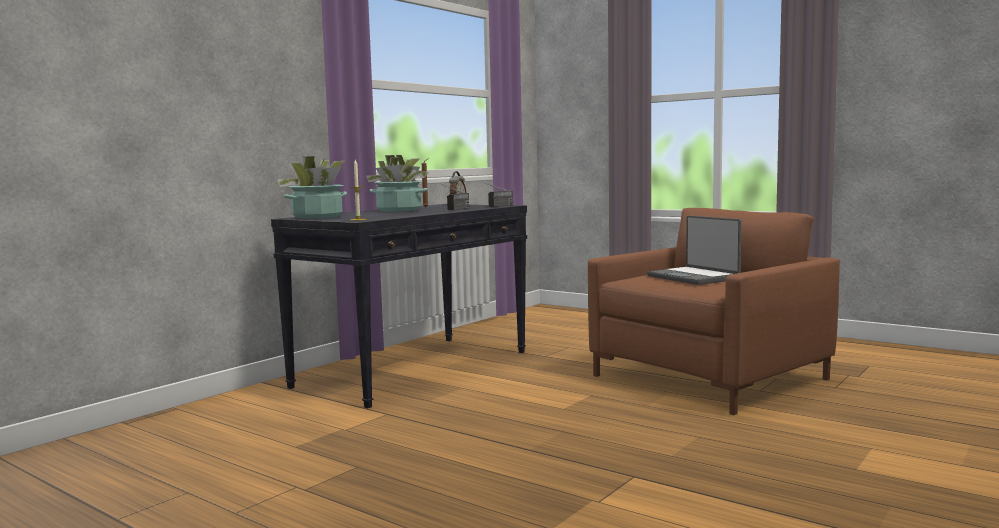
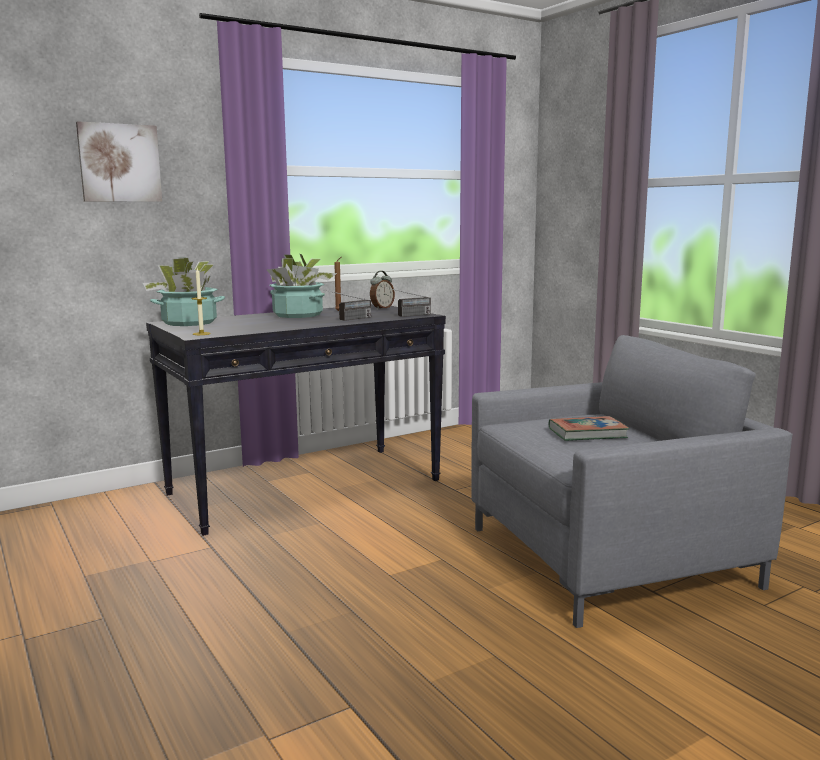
camera: 20 degrees right, 5 degrees up
brown armchair [588,208,840,415] -> grey armchair [471,335,793,628]
laptop [647,216,742,285] -> book [549,416,629,441]
none -> picture [76,121,162,202]

